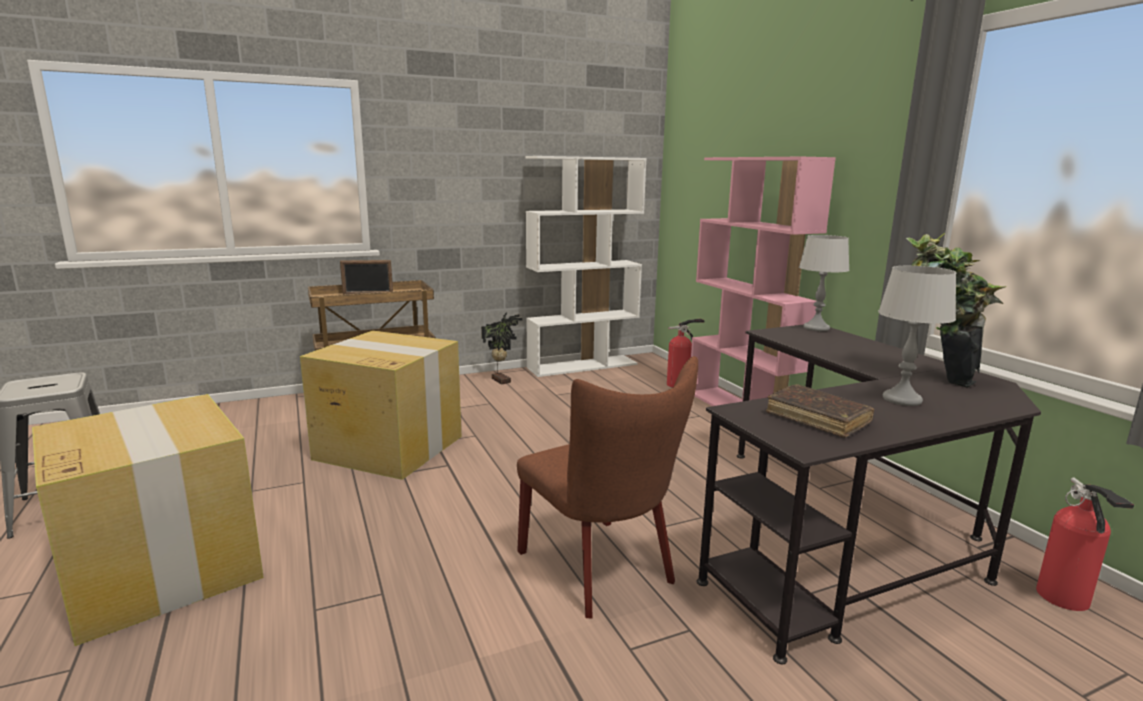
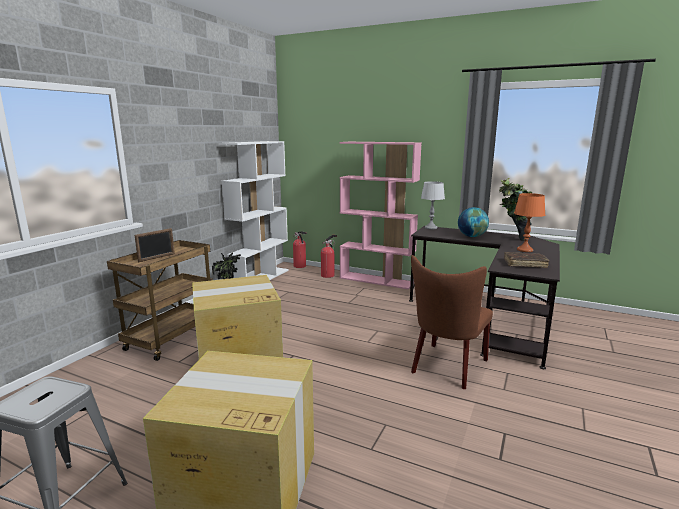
camera: 40 degrees left, 0 degrees up
brown chair [517,356,698,619] -> brown chair turned 105 degrees clockwise [411,255,493,389]
grey table lamp [878,266,956,406] -> orange table lamp [514,193,545,252]
fire extinguisher [1036,478,1134,611] -> fire extinguisher moved to [293,231,307,268]
none -> globe [458,207,489,237]

